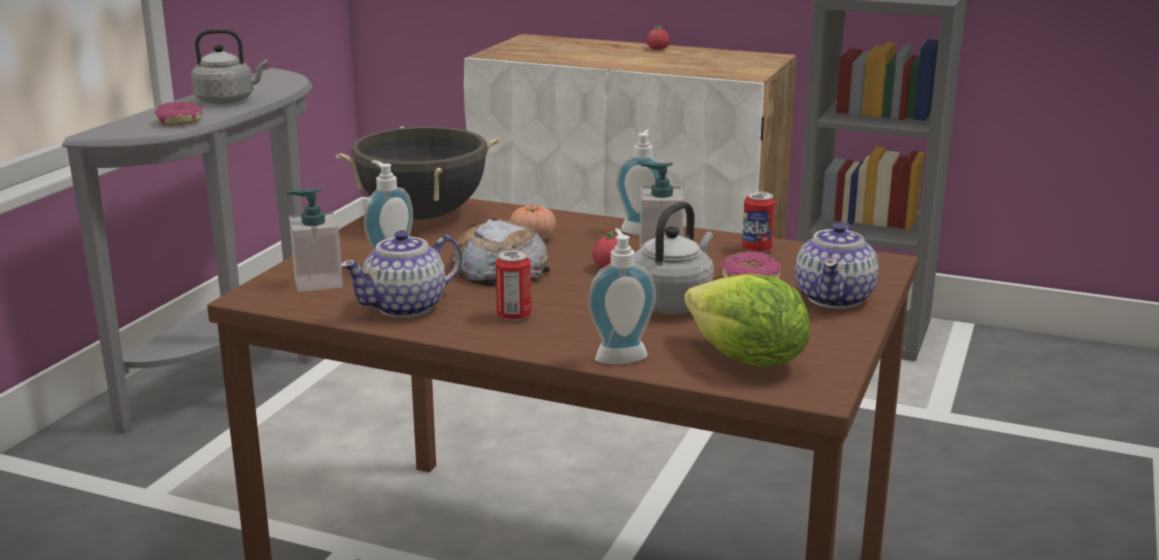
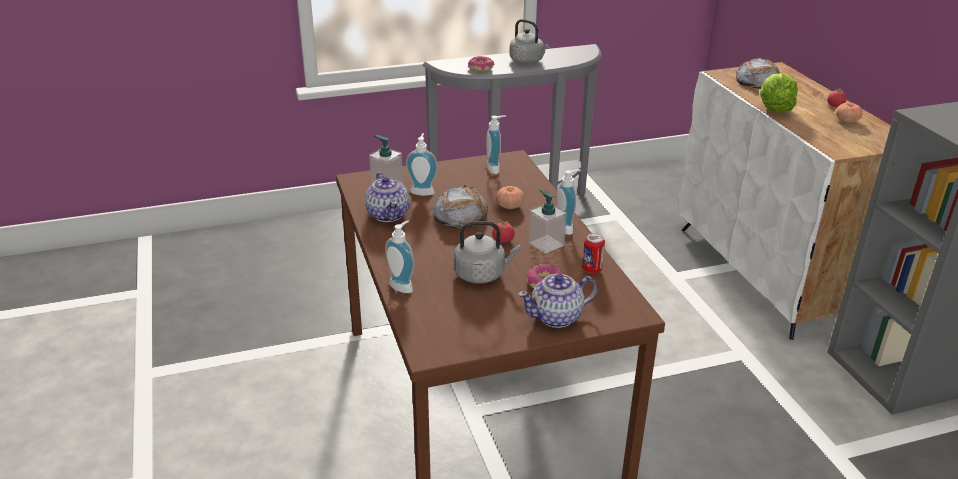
camera: 50 degrees right, 10 degrees up
black cooking pot [335,126,501,220] -> soap dispenser [486,115,506,174]
teapot [340,230,462,318] -> teapot turned 120 degrees counterclockwise [365,172,409,222]
can [495,250,531,321] -> none
lettuce [684,273,809,368] -> lettuce moved to [760,73,798,112]
none -> bread [736,58,780,89]
none -> tomato [836,103,863,123]

